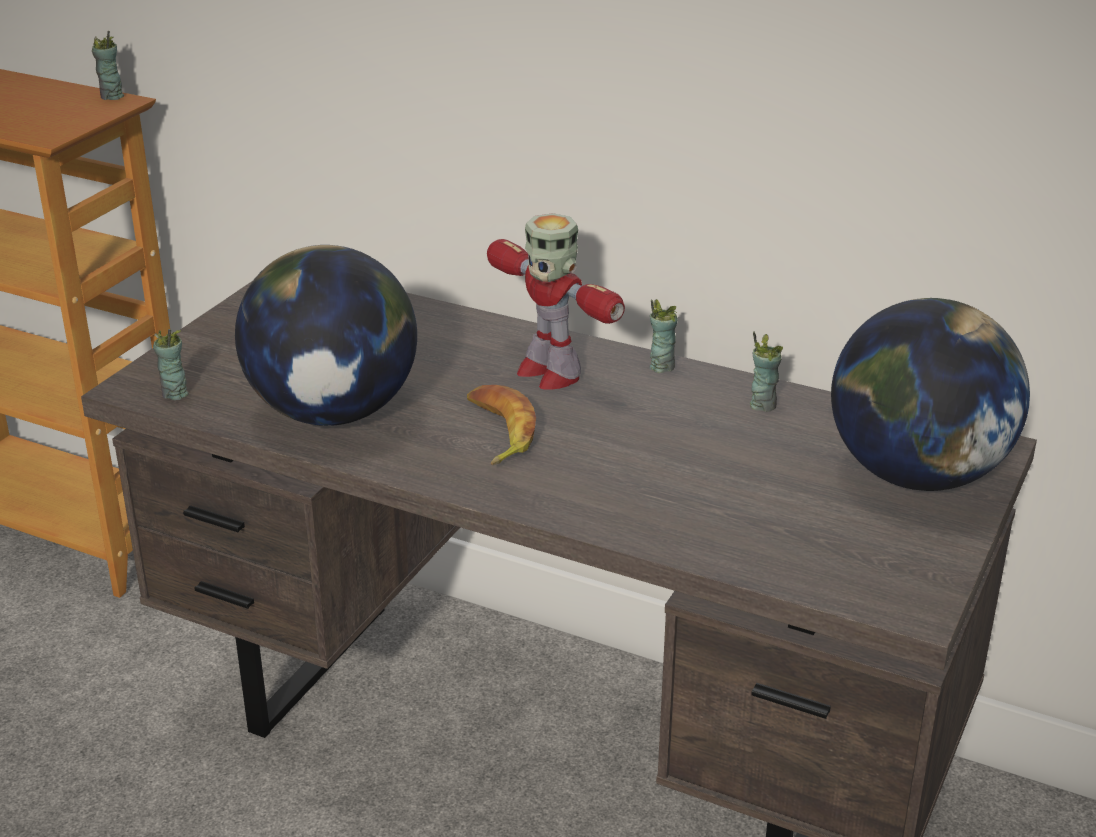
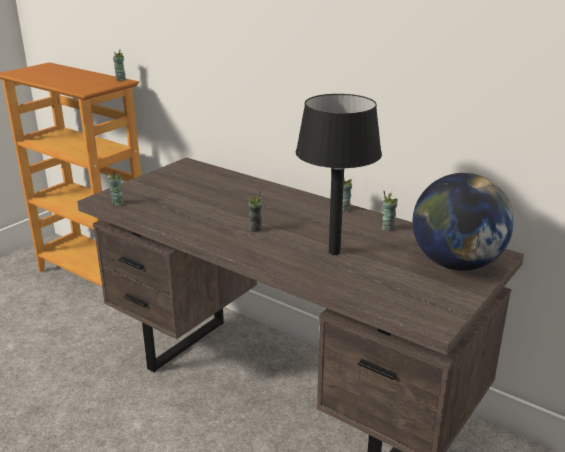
camera: 10 degrees right, 5 degrees down
globe [235,245,417,426] -> none
banana [467,385,536,465] -> cup [248,191,263,232]
toy robot [487,213,625,390] -> none
none -> black table lamp [296,94,382,255]

